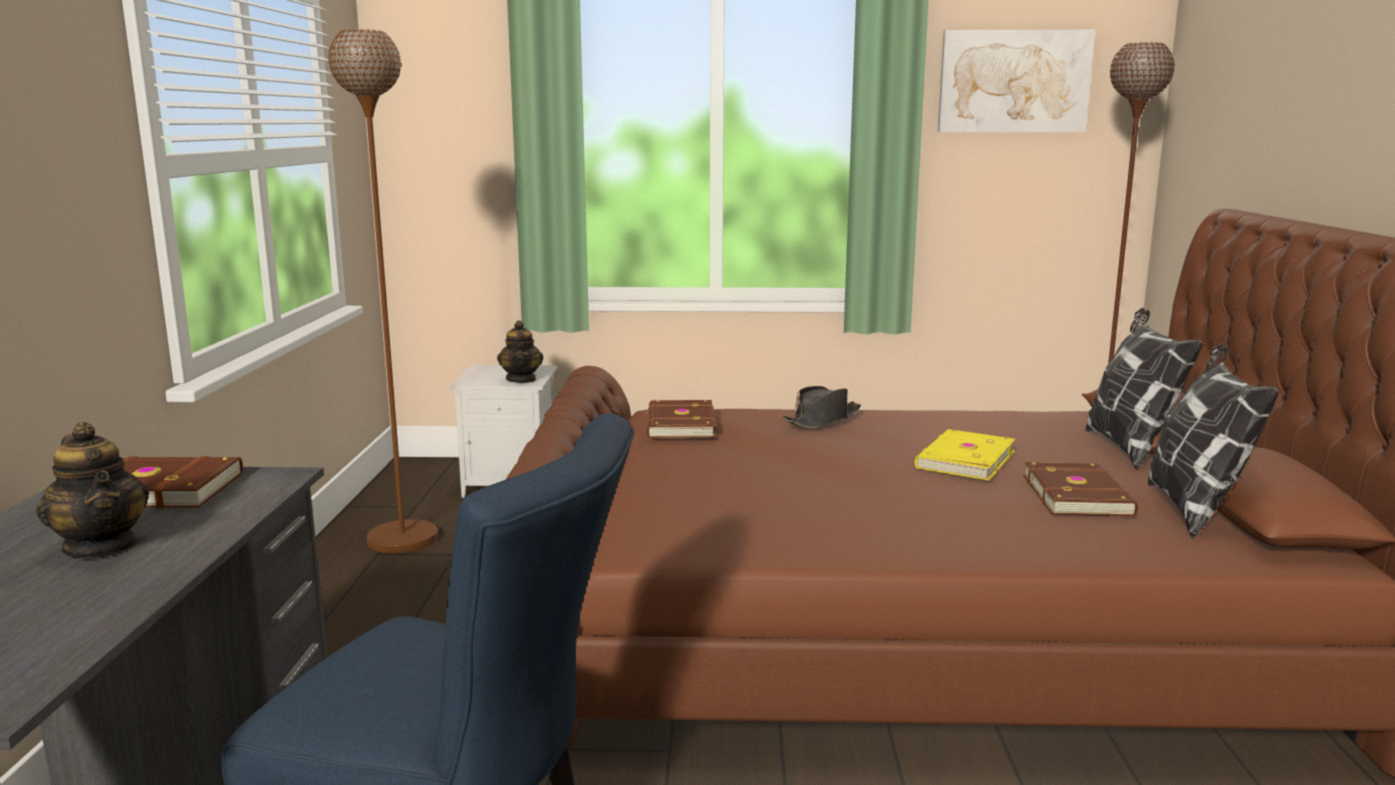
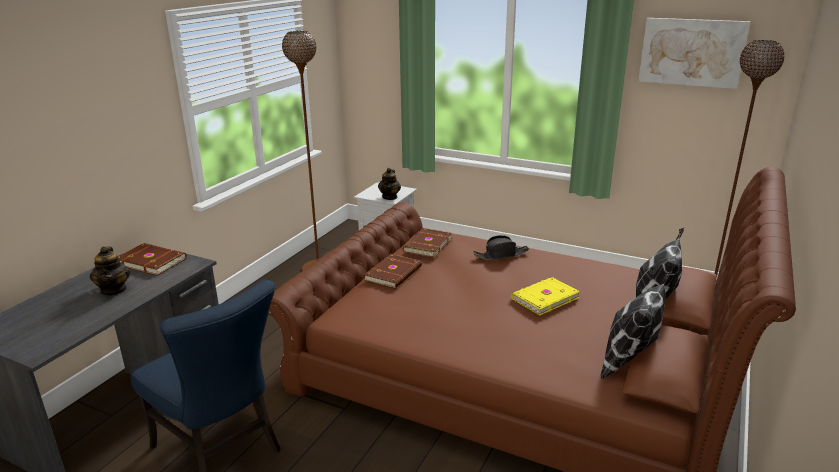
camera: 25 degrees right, 10 degrees up
brown book [1023,462,1138,516] -> brown book moved to [364,254,422,289]

